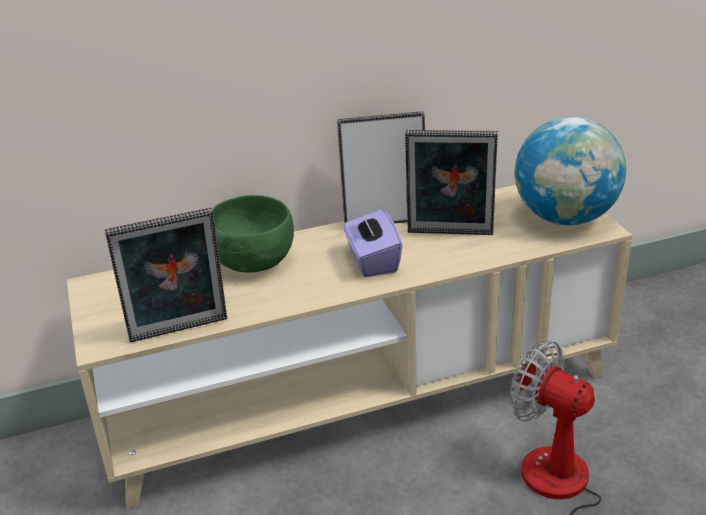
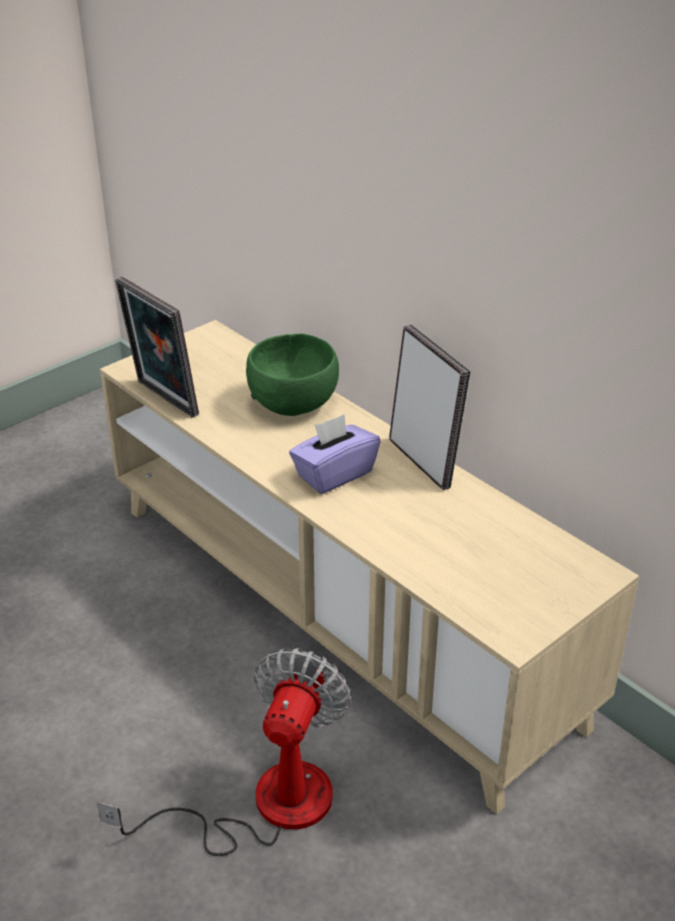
camera: 65 degrees right, 5 degrees up
picture frame [405,130,498,235] -> none
globe [515,117,626,225] -> none

